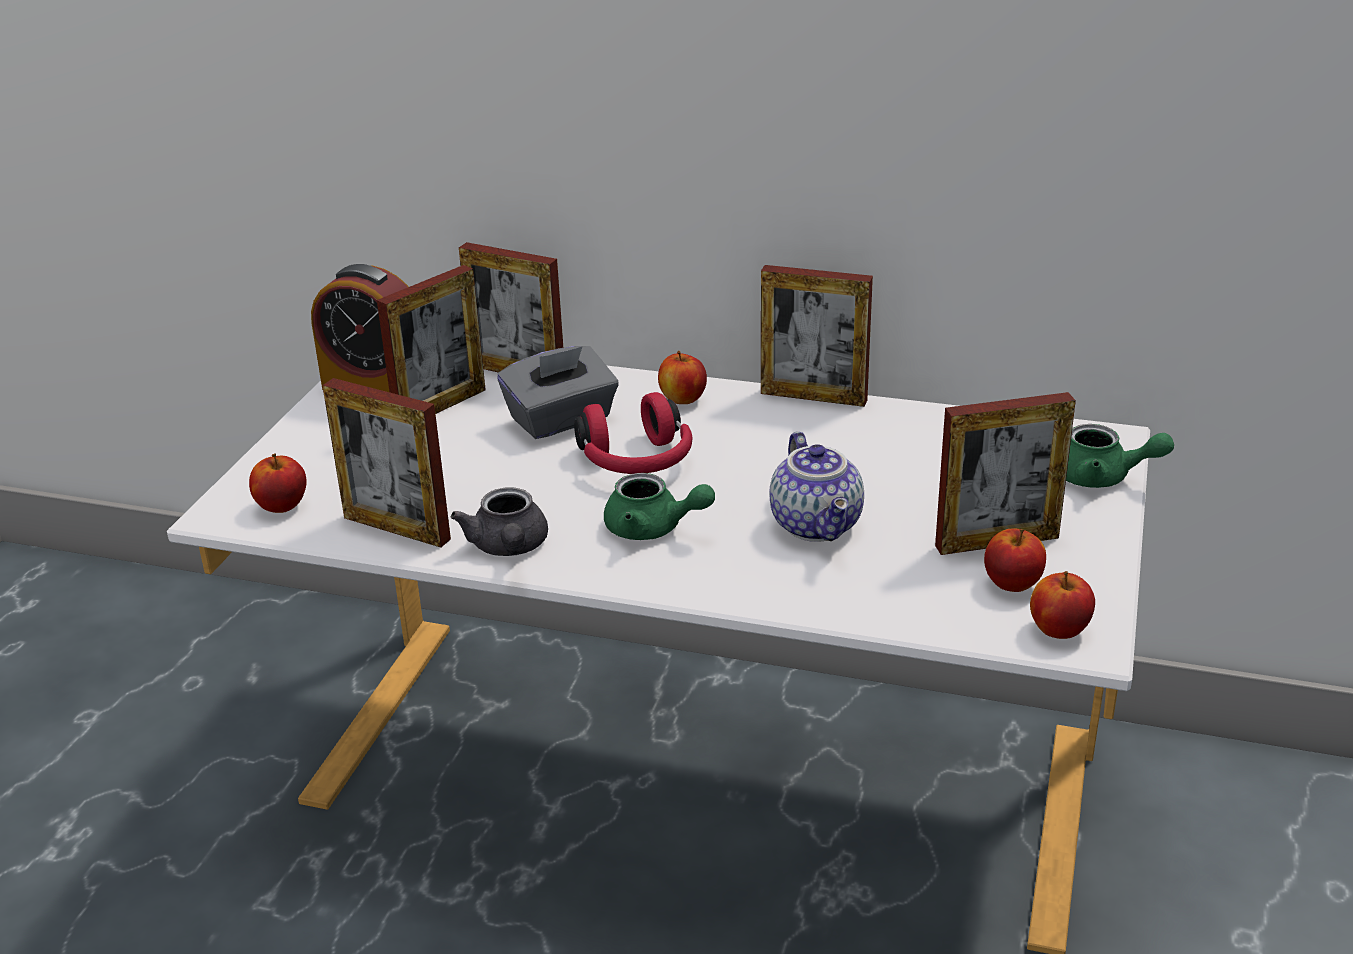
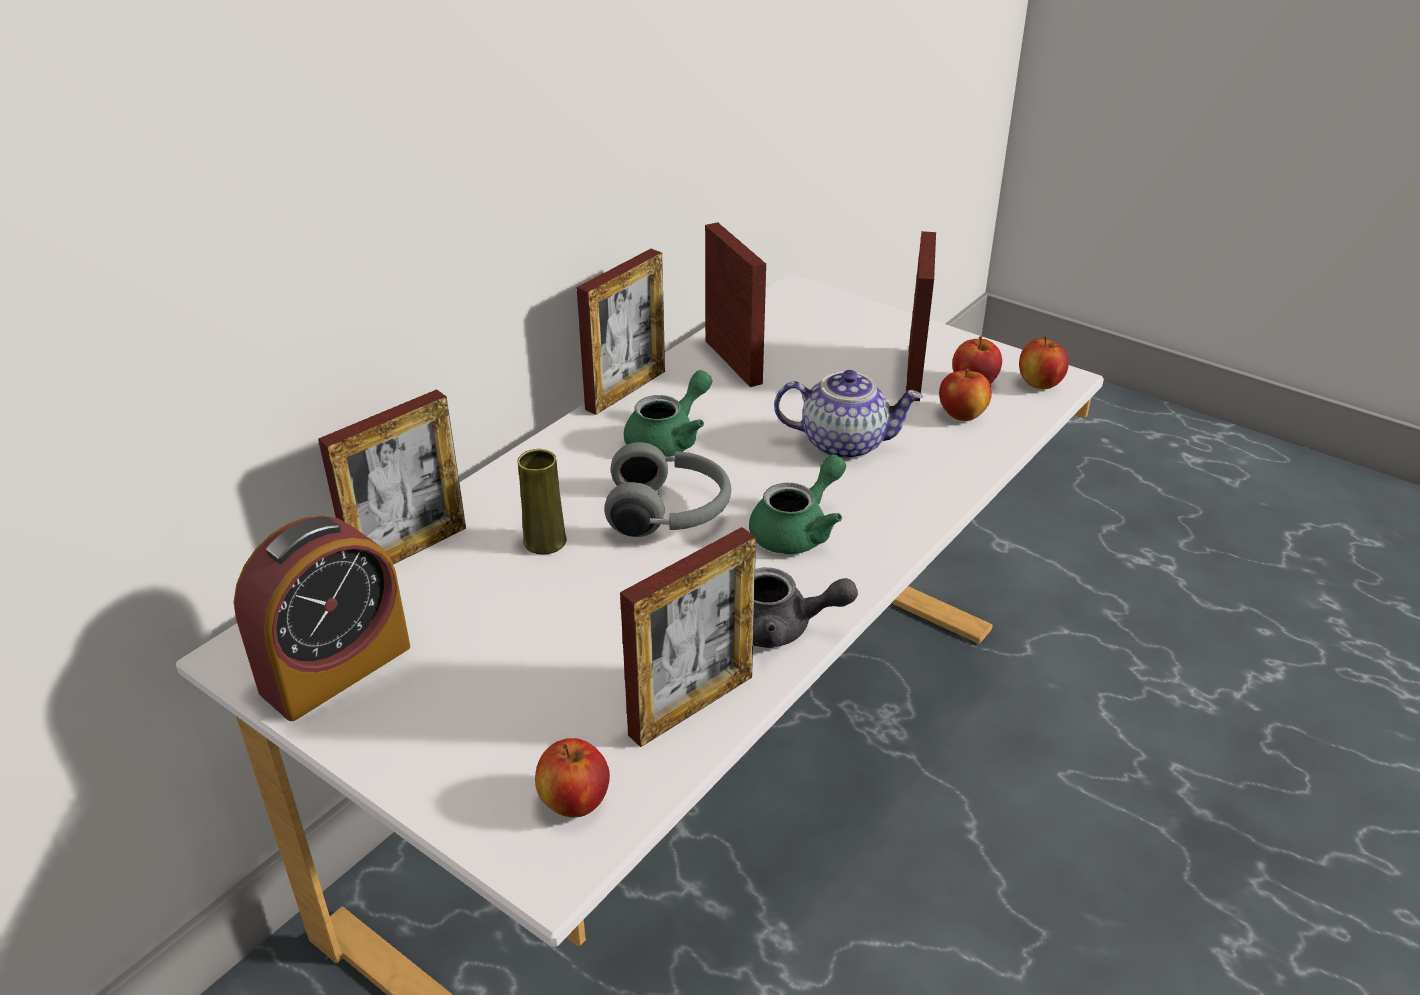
camera: 70 degrees left, 5 degrees up
picture frame [377,265,486,414] -> picture frame moved to [705,222,766,387]
grey tissue box [498,346,619,439] -> yellow vase [517,449,567,554]
red headphones [574,392,693,474] -> grey headphones [605,442,731,537]
apple [658,351,707,404] -> apple moved to [939,369,992,421]
green teapot [1066,424,1174,488] -> green teapot moved to [624,370,712,457]

